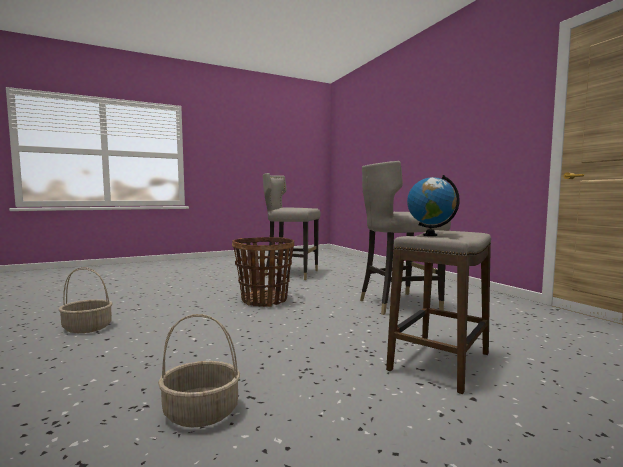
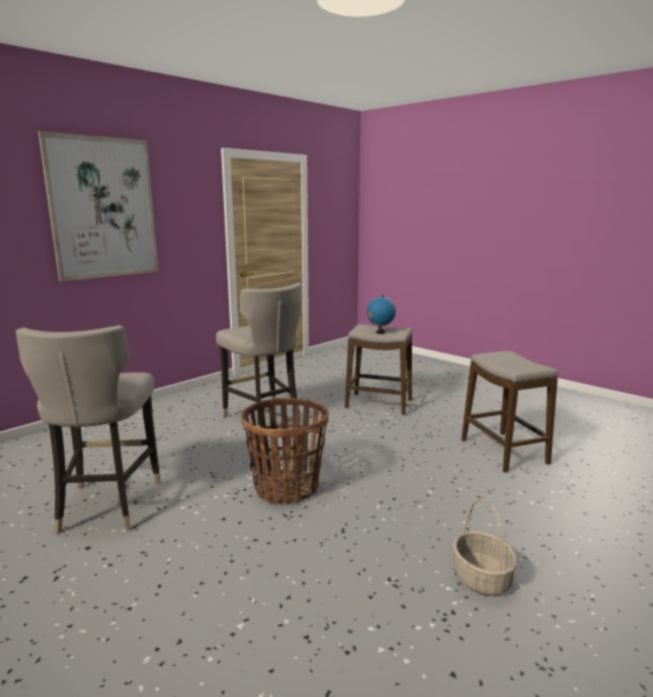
camera: 110 degrees left, 10 degrees up
basket [158,314,240,428] -> stool [461,351,558,473]
none -> picture [38,131,158,282]

